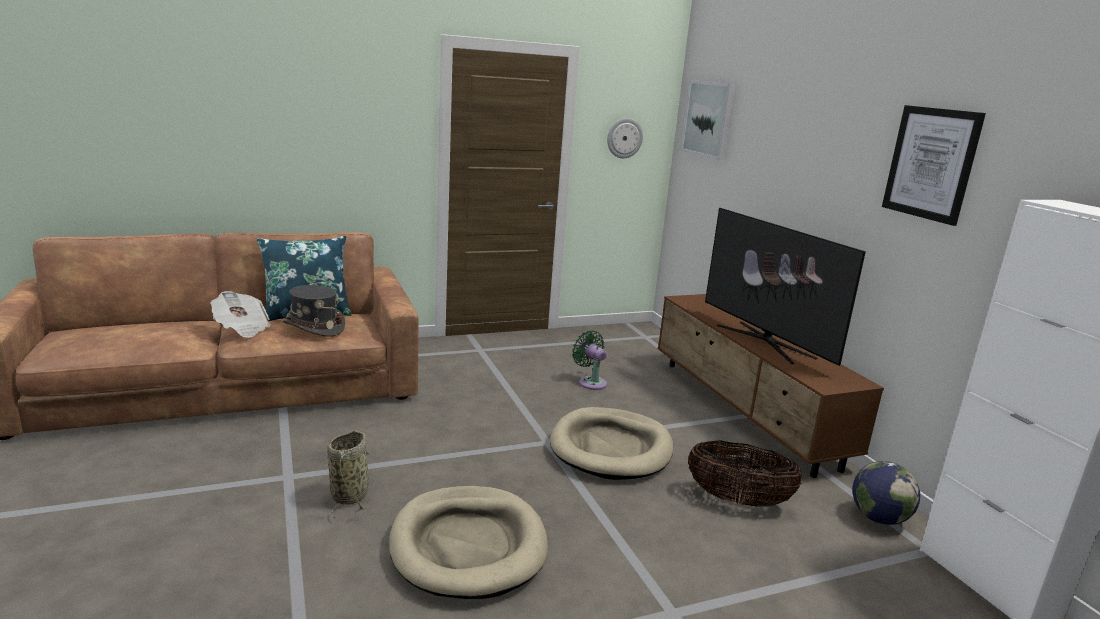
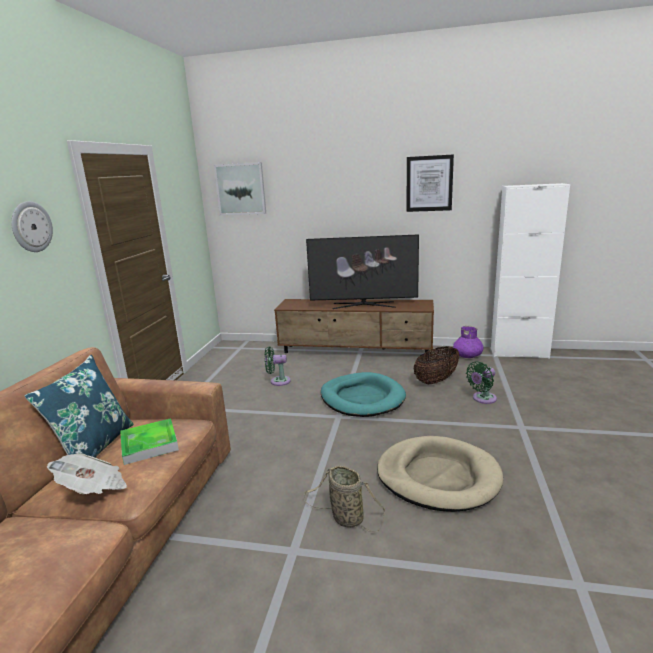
camera: 55 degrees left, 0 degrees up
grey hat [282,285,345,337] -> tray [120,418,179,465]
beige dog bed [550,407,673,480] -> turquoise dog bed [321,372,406,417]
wall clock [607,118,643,158] -> wall clock moved to [11,201,53,252]
globe [852,461,920,525] -> purple vase [453,326,484,358]
none -> green fan [466,361,497,404]

